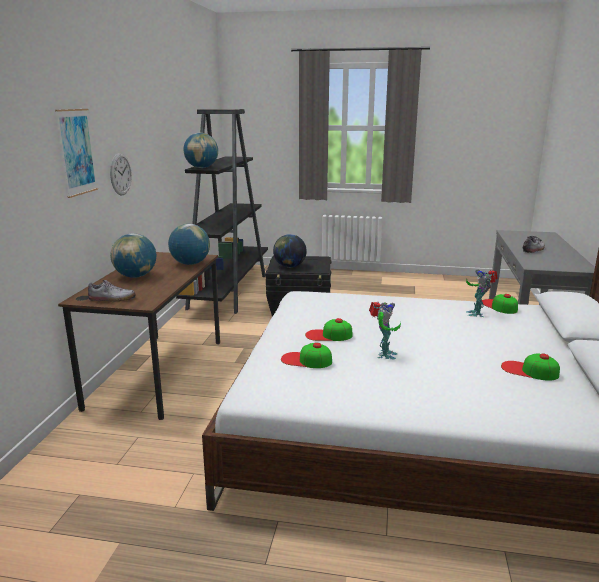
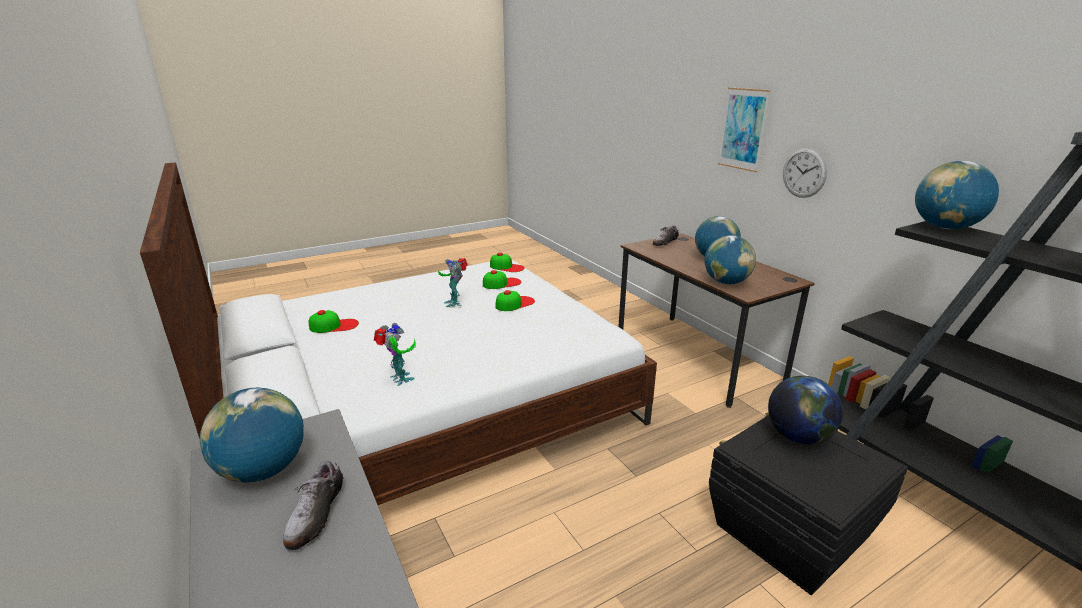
camera: 140 degrees right, 5 degrees up
cap [482,294,518,314] -> cap moved to [490,253,525,272]
none -> globe [200,388,304,482]

